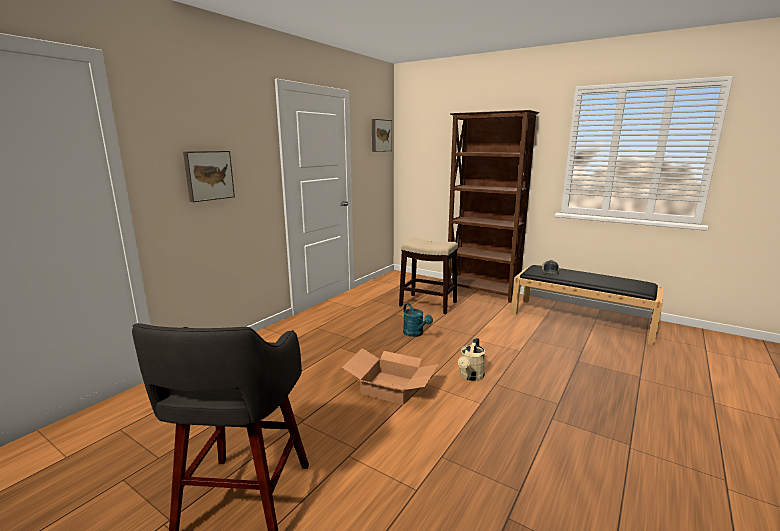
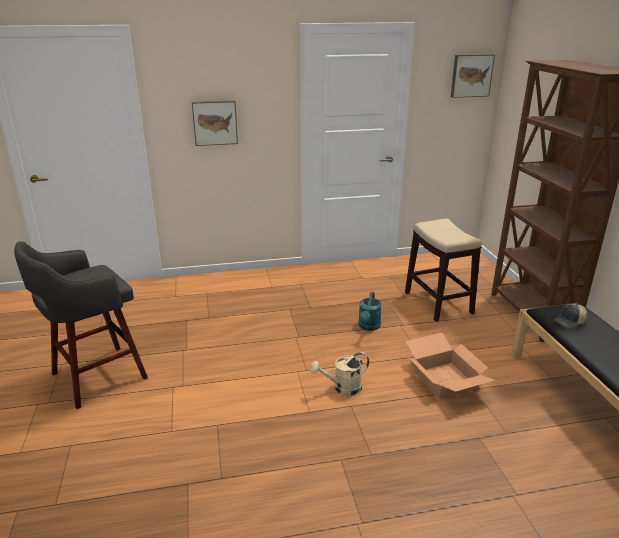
camera: 45 degrees right, 10 degrees up
cardboard box [342,348,439,405] -> cardboard box moved to [406,333,495,399]

